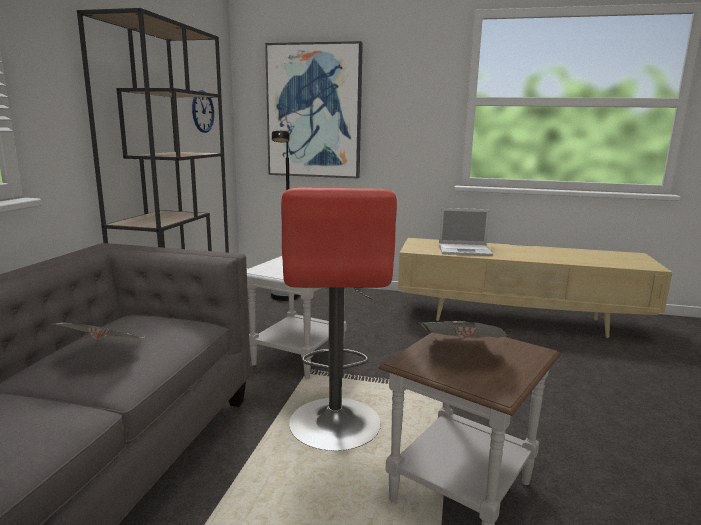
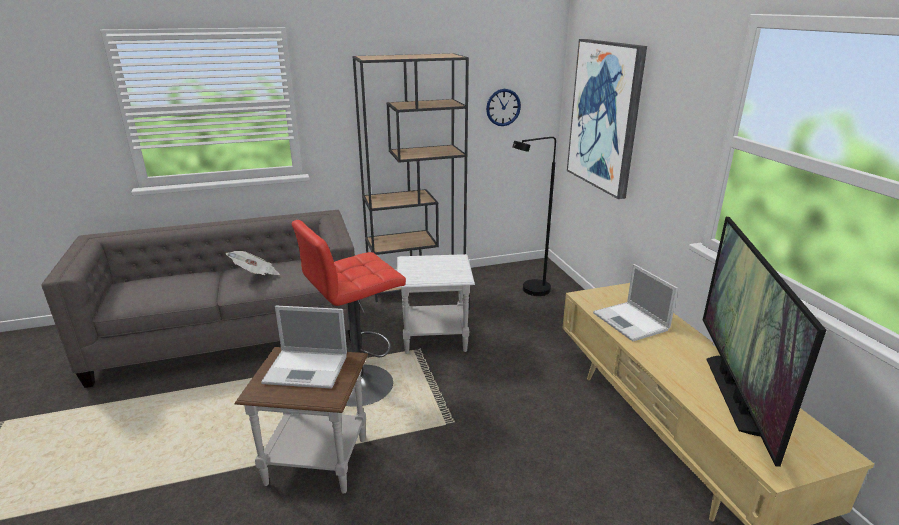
camera: 60 degrees right, 10 degrees up
newspaper [420,321,508,339] -> laptop [261,306,347,389]
none -> television [703,217,826,467]

